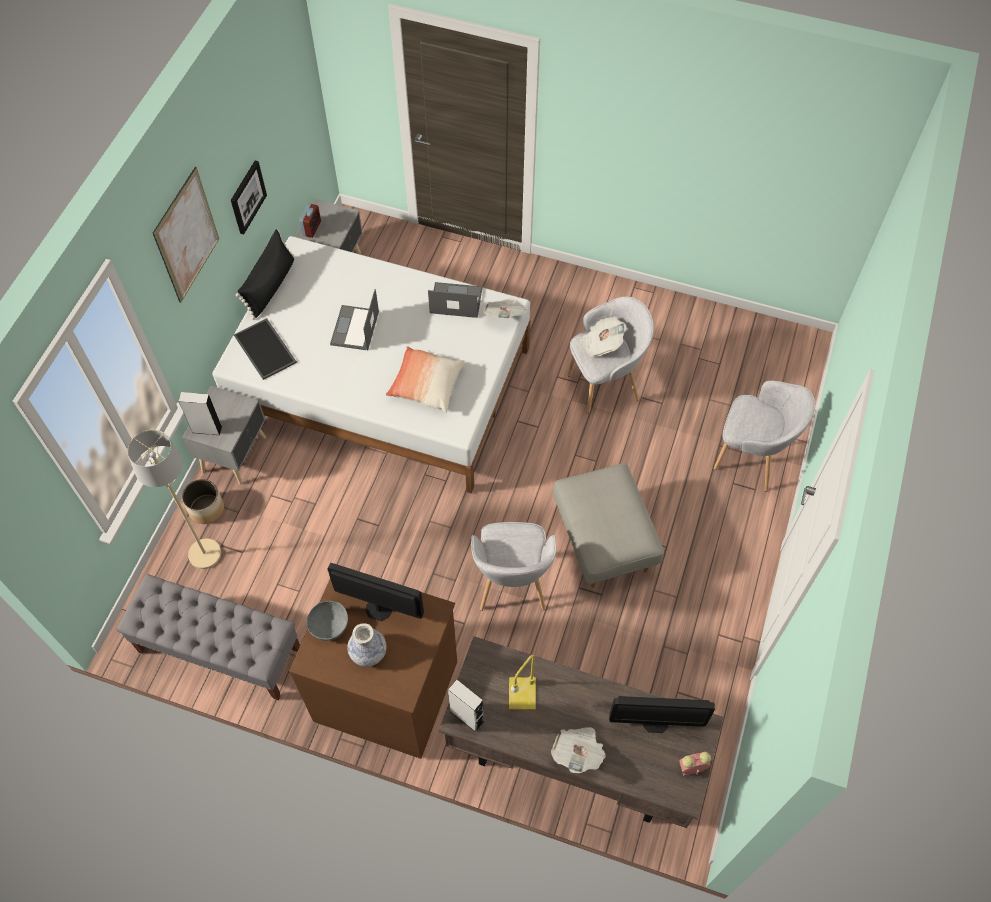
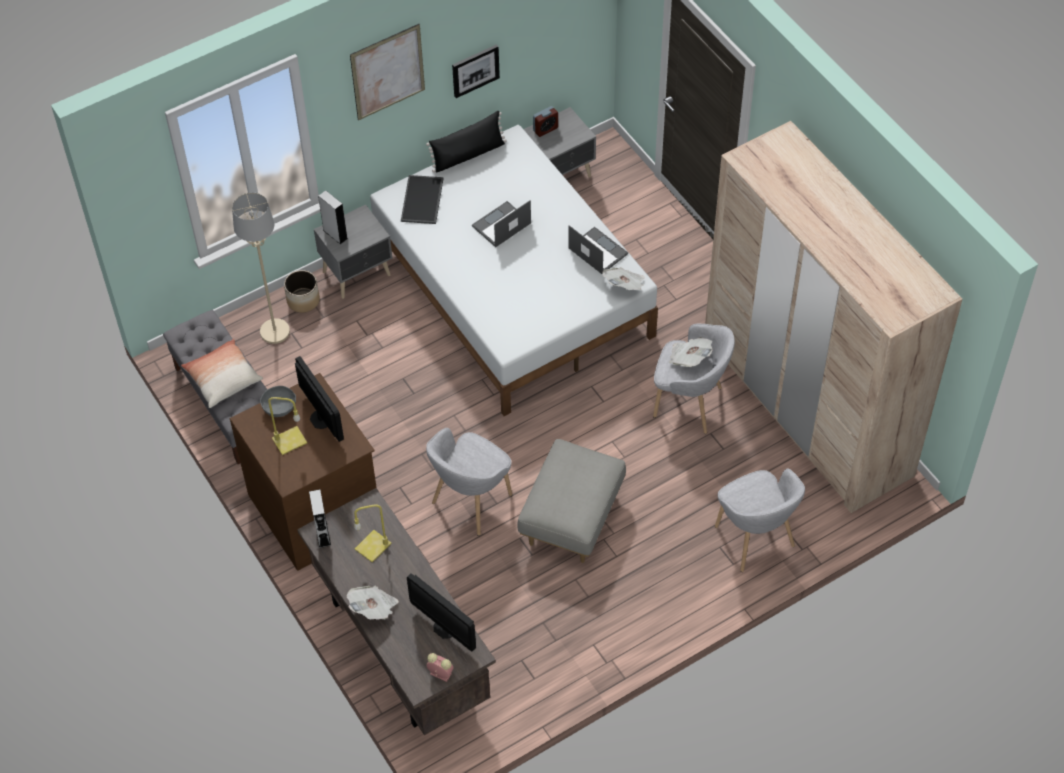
camera: 40 degrees right, 5 degrees down
vase [347,623,386,667] -> yellow table lamp [268,397,307,455]
pillow [386,346,465,413] -> pillow moved to [181,338,263,408]
none -> beige wardrobe [705,121,962,513]

